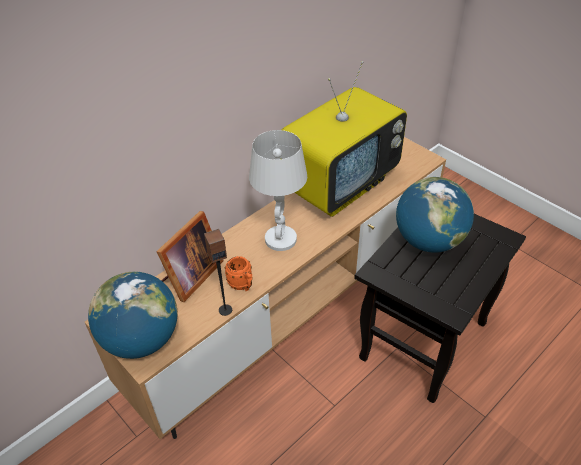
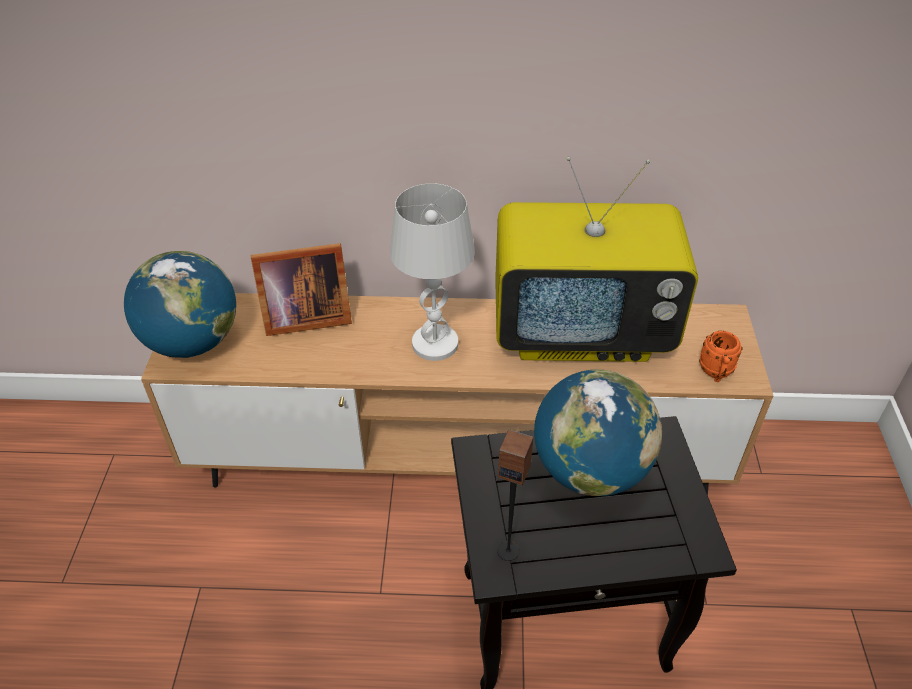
camera: 45 degrees right, 0 degrees up
speaker [204,229,232,316] -> speaker moved to [497,430,533,561]
orange mug [224,256,253,291] -> orange mug moved to [699,331,743,382]

